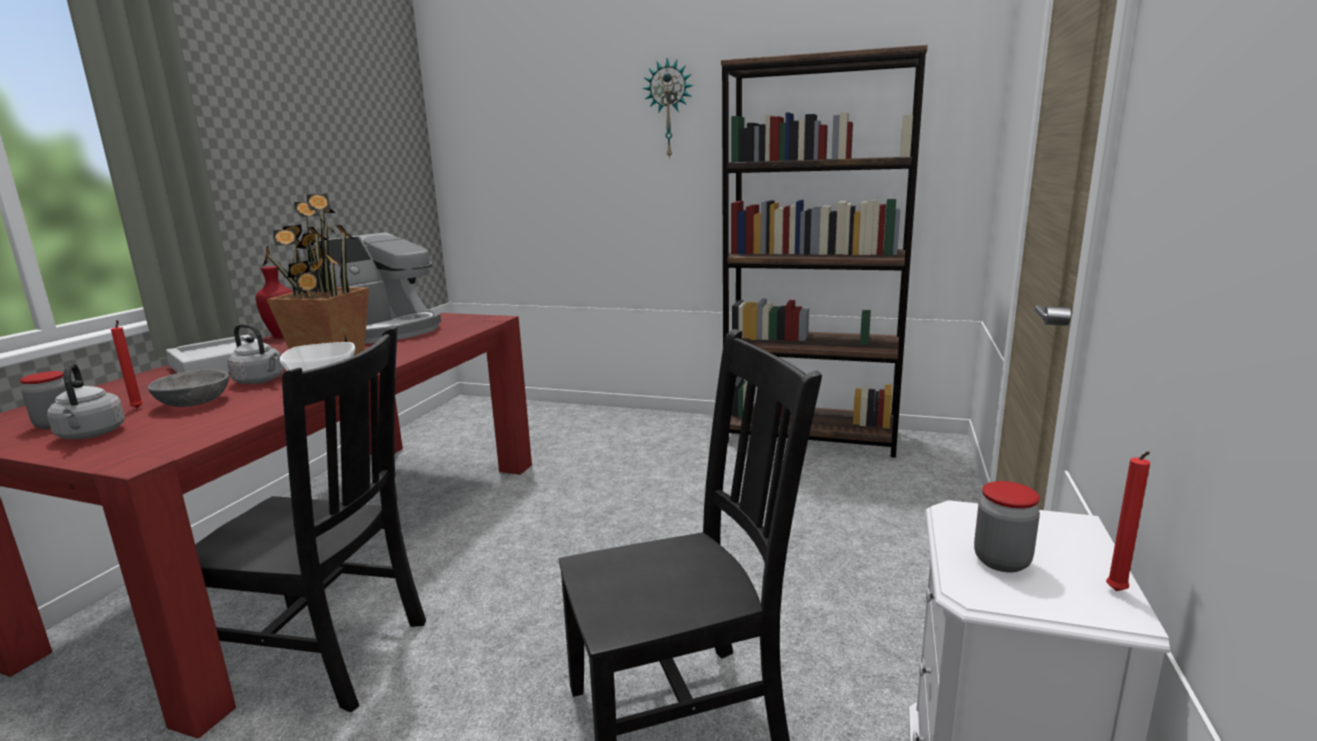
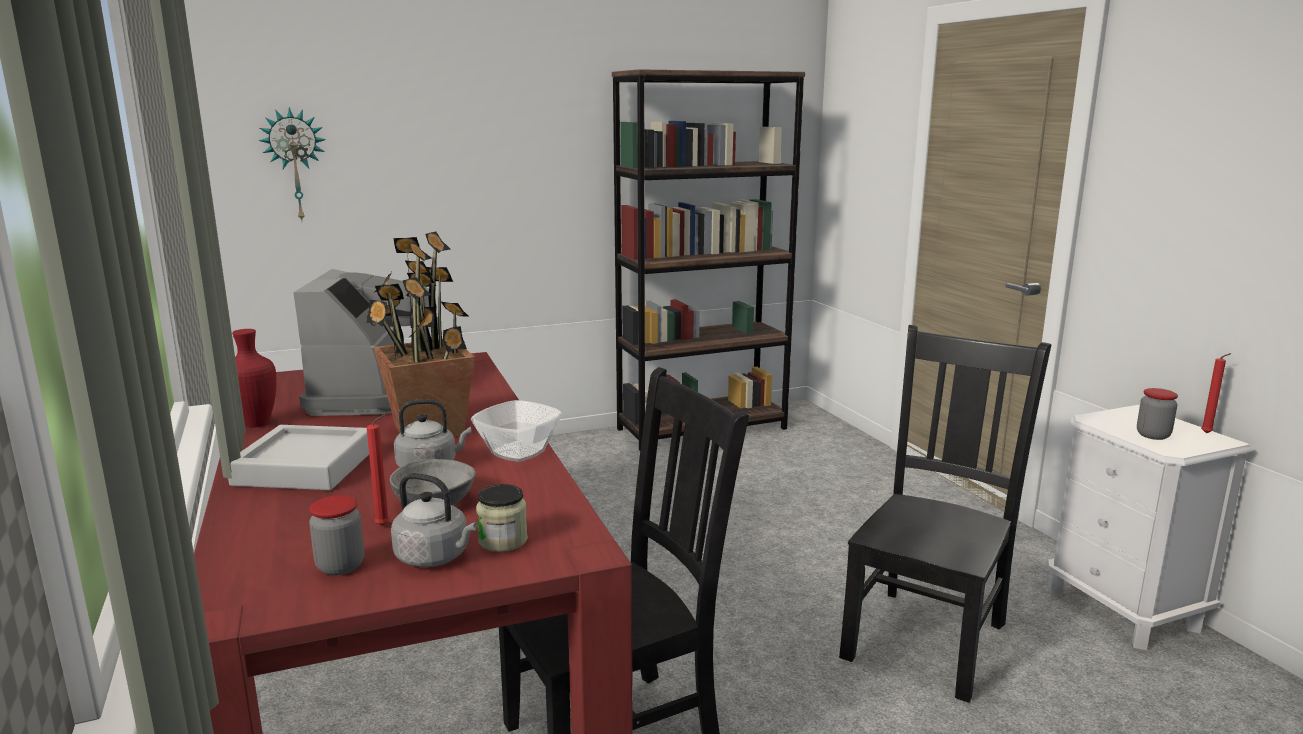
camera: 40 degrees left, 0 degrees up
wall clock [642,58,694,160] -> wall clock moved to [258,107,326,221]
none -> jar [476,484,528,552]

